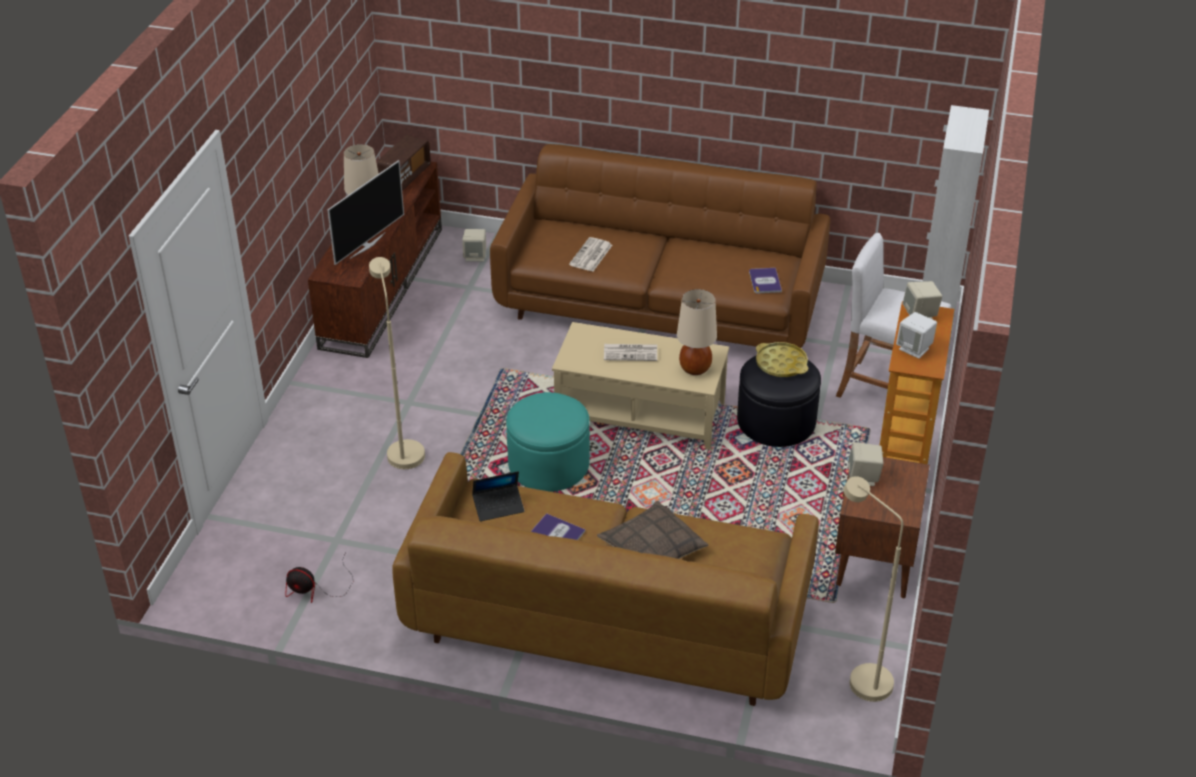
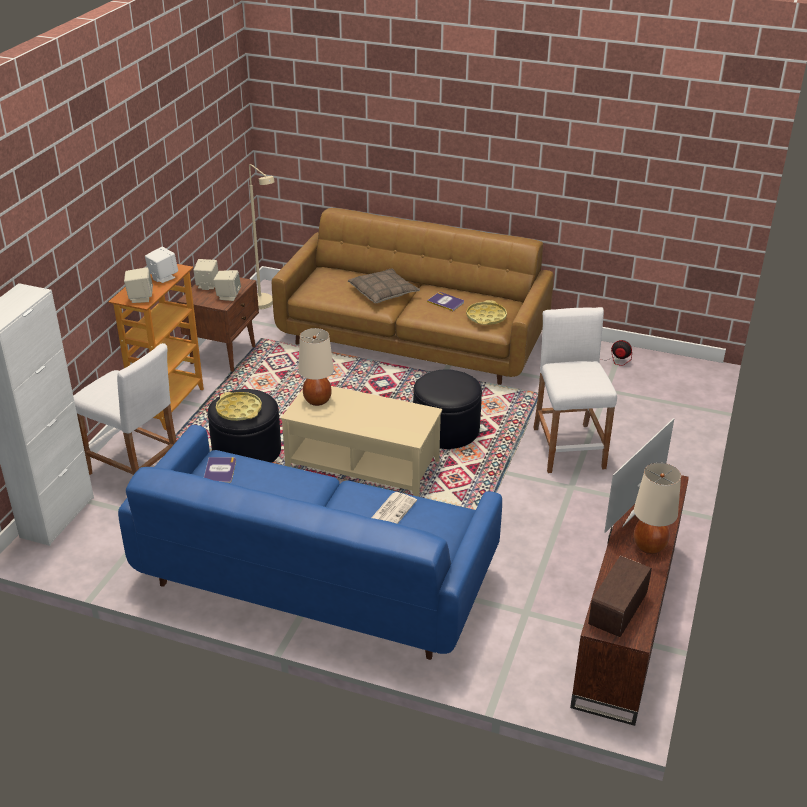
camera: 175 degrees left, 5 degrees down
beige floor lamp [369,257,425,469] -> white stool [533,307,617,473]
beige speaker [462,229,486,262] -> beige speaker moved to [194,259,218,290]
laptop [472,471,524,522] -> yellow tray [466,300,507,325]
brown sofa [490,144,830,348] -> blue sofa [118,425,502,660]
turquoise ottoman [506,392,590,492] -> black ottoman [413,369,482,449]
newspaper [604,344,657,361] -> none

